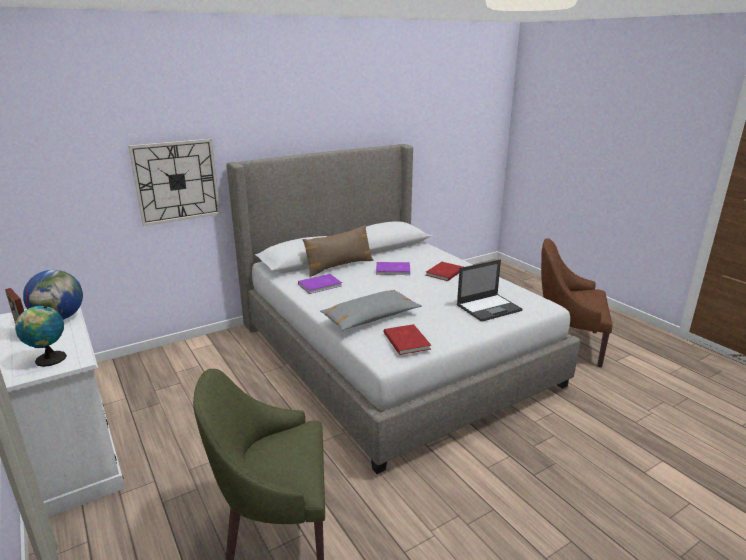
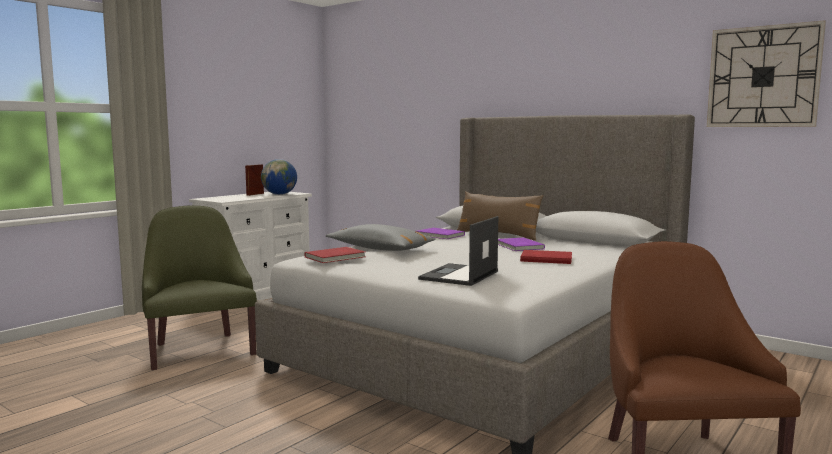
camera: 70 degrees right, 15 degrees down
globe [15,305,67,367] -> none
wall clock [128,139,221,226] -> wall clock moved to [707,20,826,127]
laptop [457,259,523,322] -> laptop turned 75 degrees clockwise [418,216,498,286]

